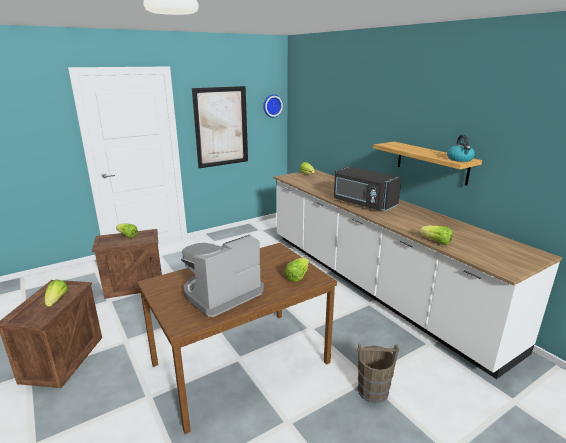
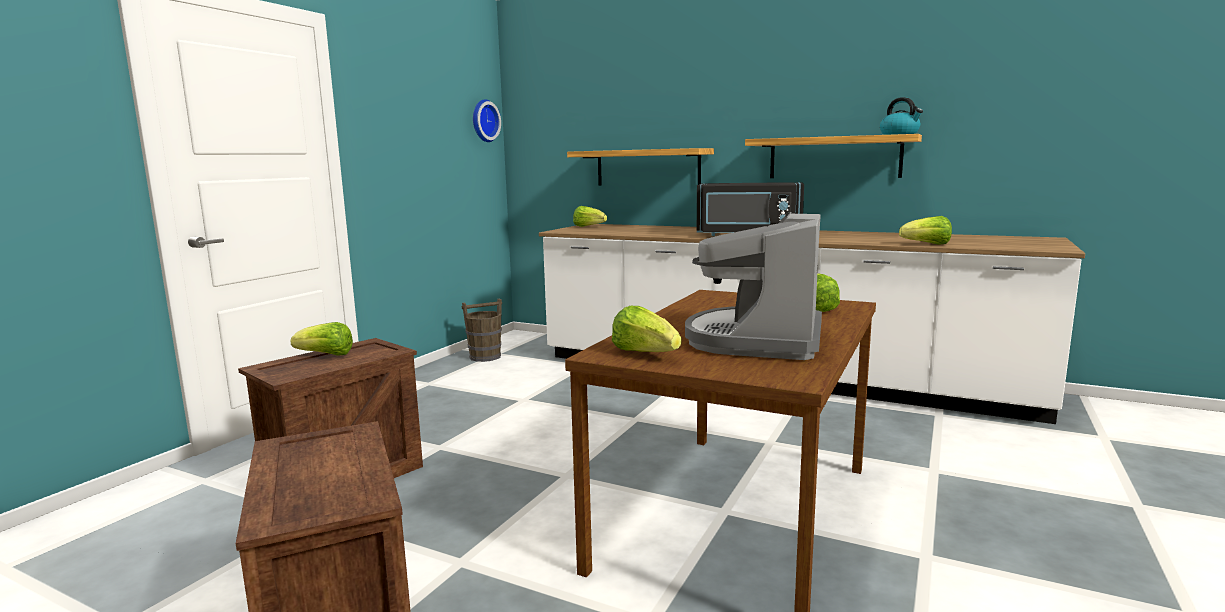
camera: 30 degrees left, 10 degrees down
lettuce [45,279,68,307] -> lettuce moved to [612,306,682,352]
picture [192,86,248,168] -> none
brown bucket [357,344,399,404] -> brown bucket moved to [462,299,502,362]
none -> shelf [567,148,714,186]

